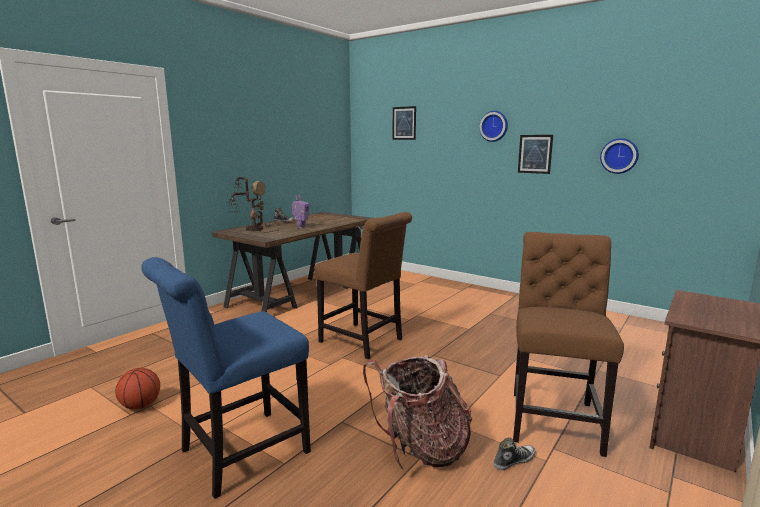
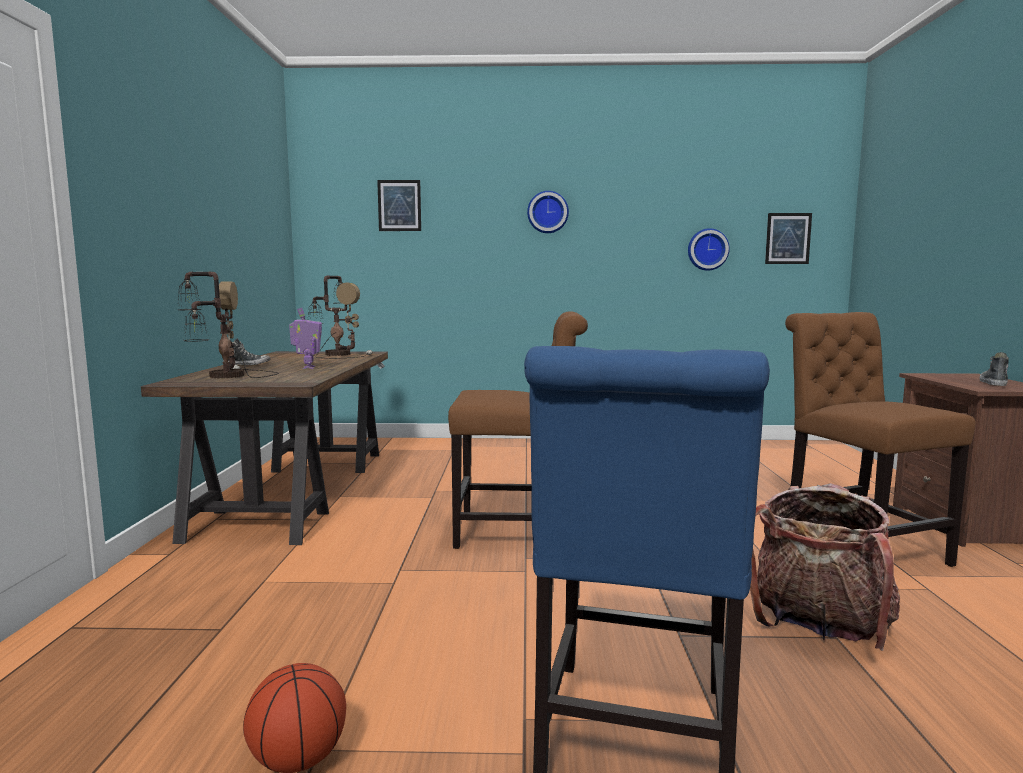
camera: 35 degrees left, 5 degrees down
shoe [494,437,536,470] -> shoe moved to [980,352,1009,386]
picture [518,135,553,174] -> picture moved to [765,213,812,264]
none -> table lamp [308,275,373,359]

